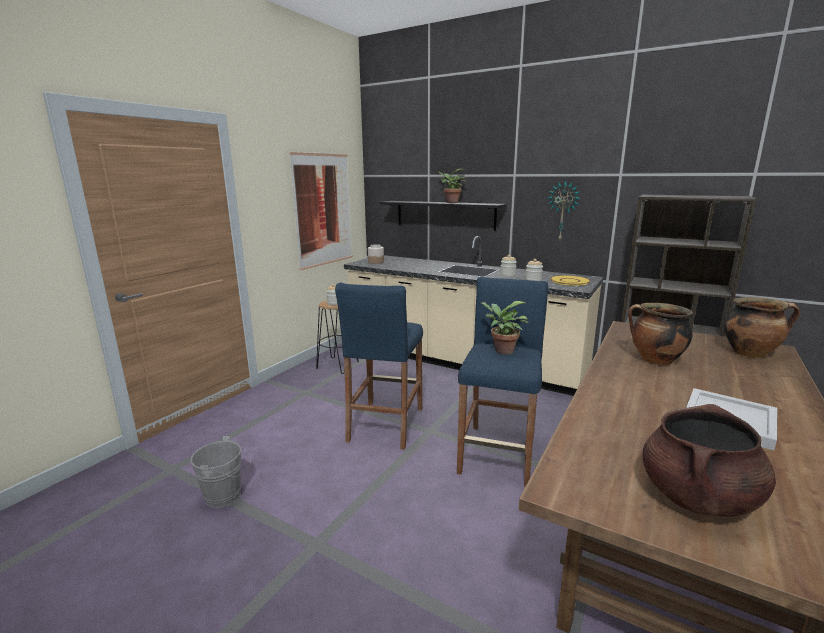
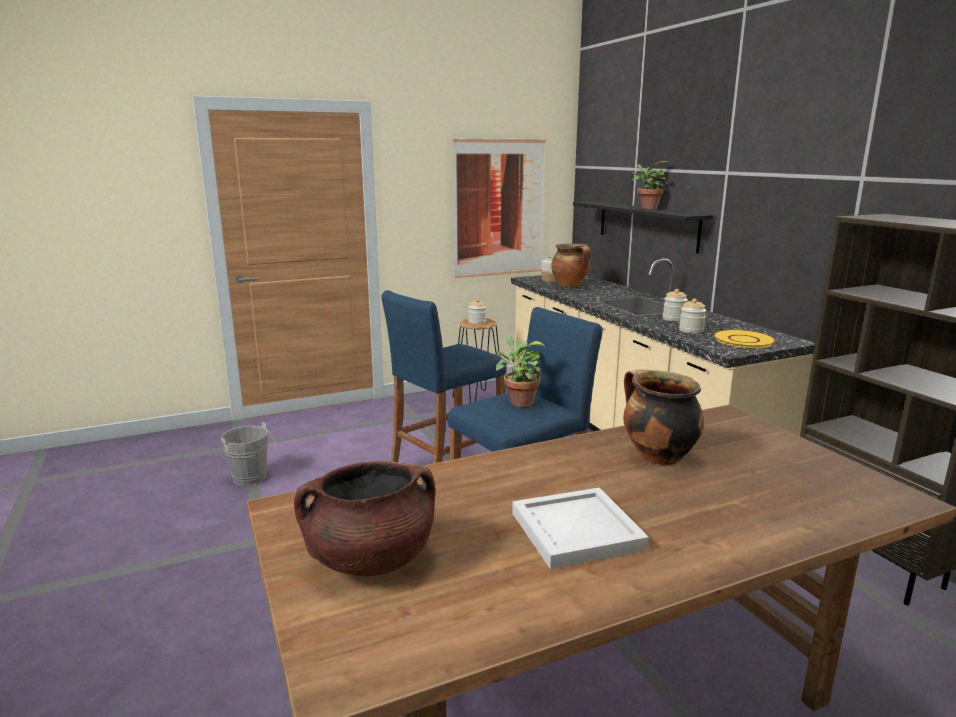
camera: 35 degrees right, 0 degrees up
wall clock [547,181,581,240] -> none
cooking pot [724,297,800,358] -> cooking pot moved to [551,243,591,287]

